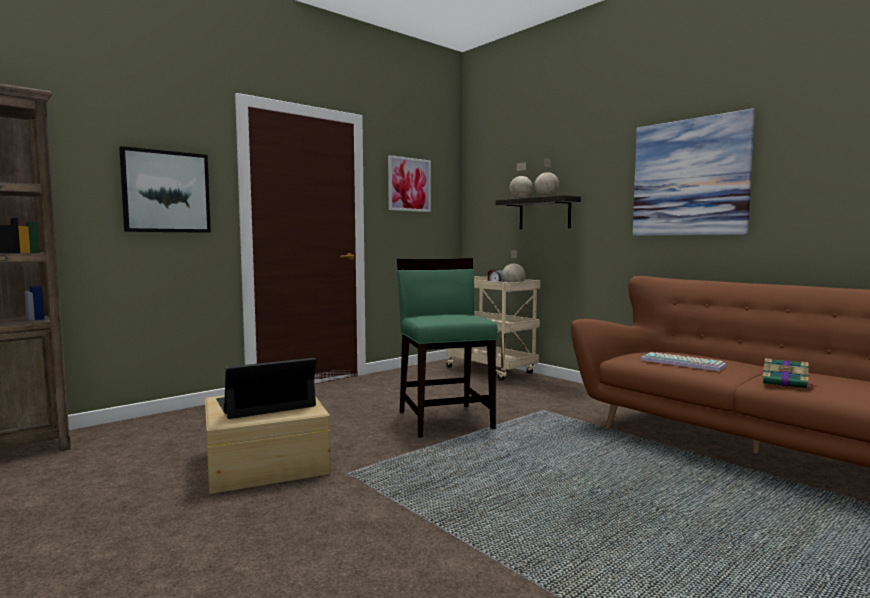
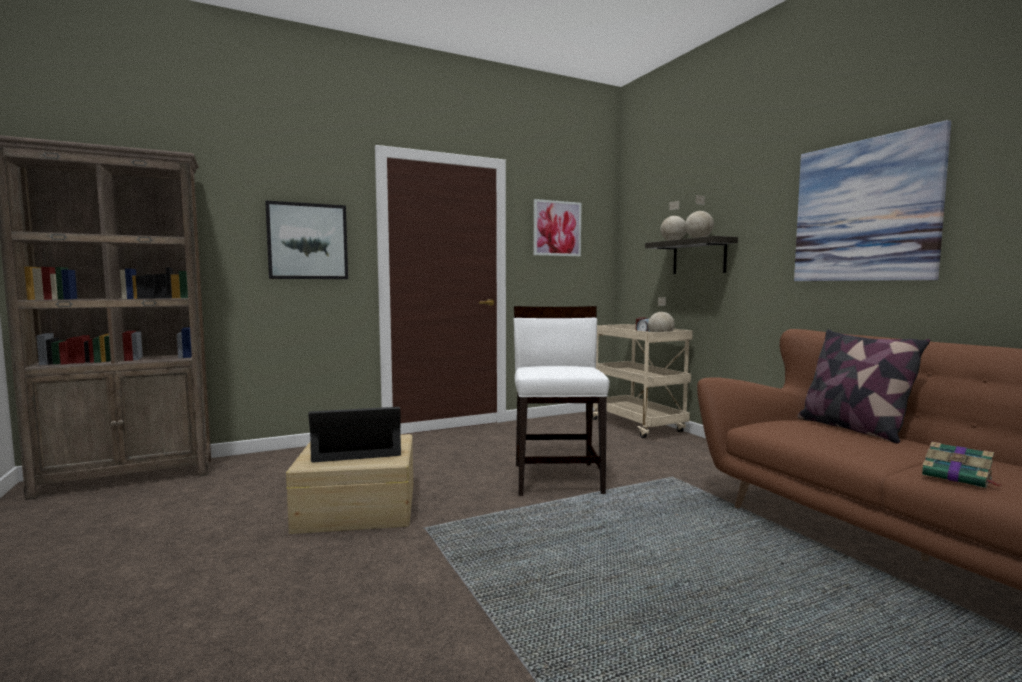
camera: 15 degrees right, 0 degrees up
green chair [397,258,497,438] -> white chair [513,306,610,496]
keyboard [641,352,727,371] -> none
none -> pillow [797,329,930,443]

